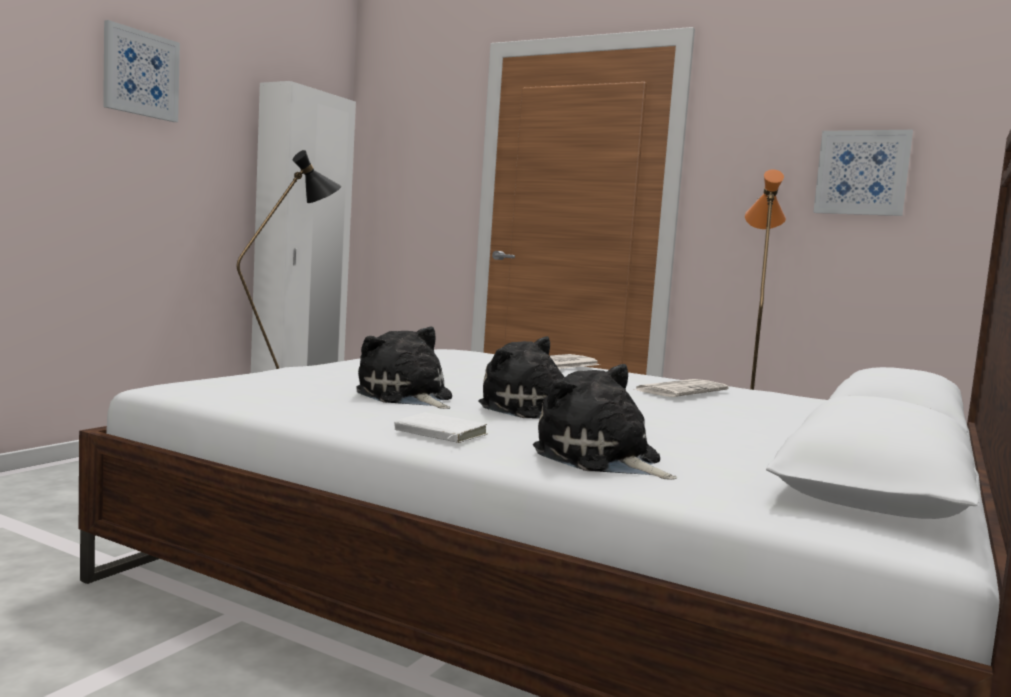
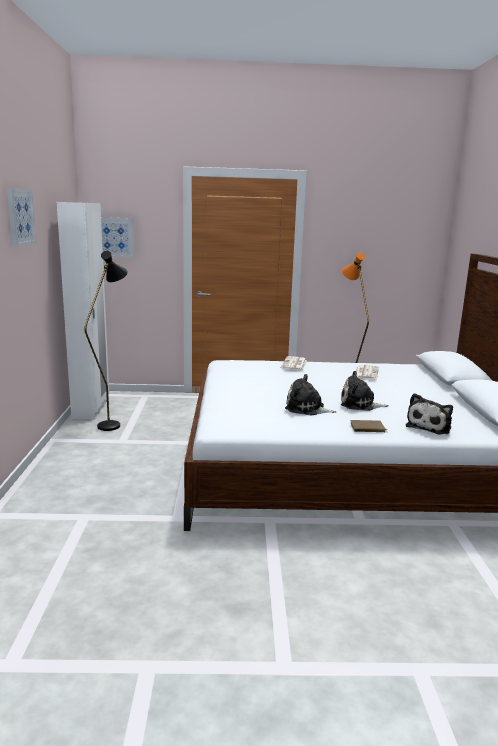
camera: 30 degrees left, 10 degrees up
white book [394,413,487,443] -> brown book [350,420,387,432]
plush toy [533,364,677,480] -> plush toy turned 75 degrees counterclockwise [406,393,453,435]
picture [813,130,913,216] -> picture moved to [101,217,134,258]

